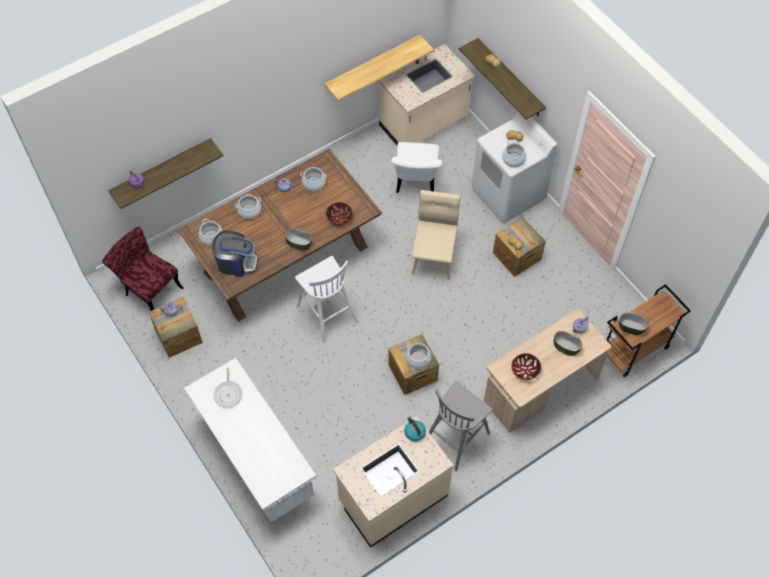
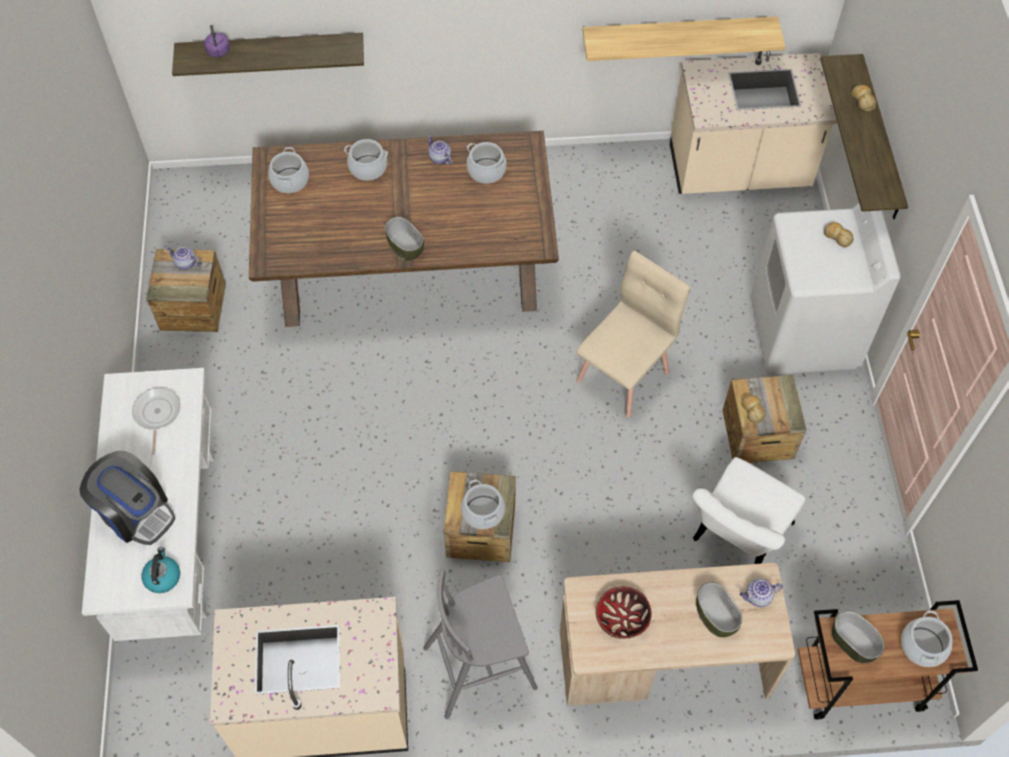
camera: 30 degrees right, 0 degrees up
red chair [102,227,184,311] -> none
coffee machine [212,230,259,277] -> coffee machine moved to [79,451,176,545]
frying pan [214,367,242,407] -> frying pan turned 150 degrees clockwise [132,388,180,455]
white stool [295,256,358,343] -> none
bowl [326,202,353,226] -> none
white chair [391,142,442,193] -> white chair moved to [692,457,806,564]
kettle [404,416,426,441] -> kettle moved to [142,547,180,593]
cooking pot [502,140,526,167] -> cooking pot moved to [901,610,952,667]

